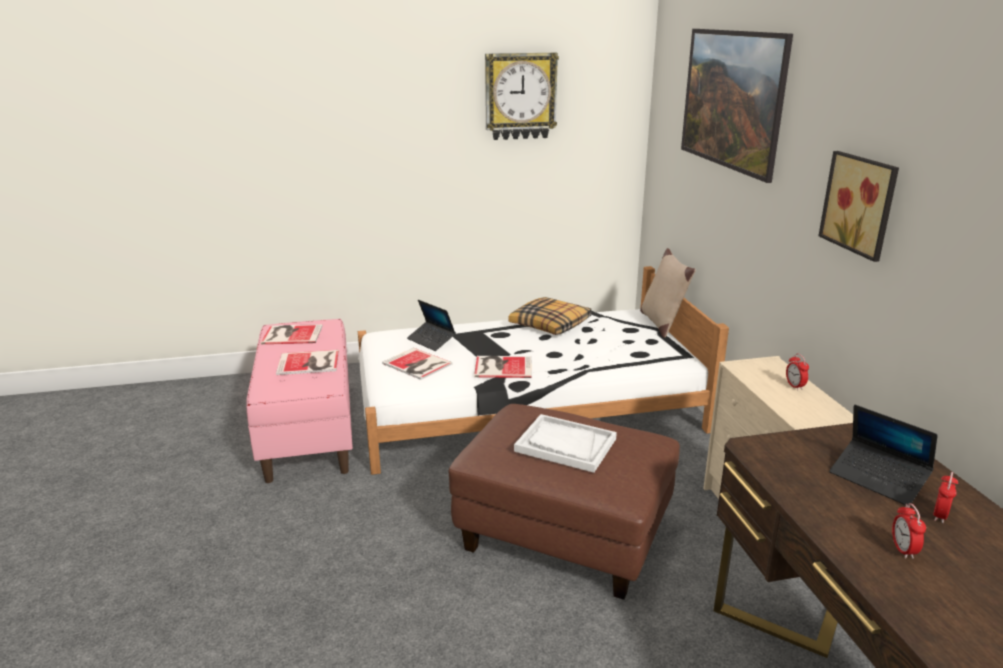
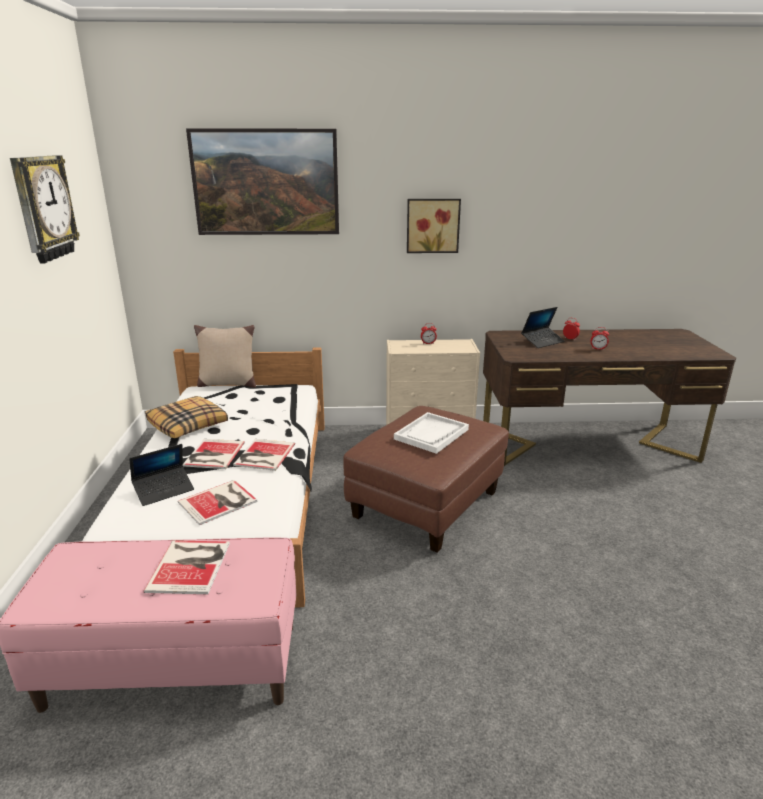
camera: 80 degrees left, 0 degrees up
book [261,324,323,344] -> book moved to [183,439,245,469]

